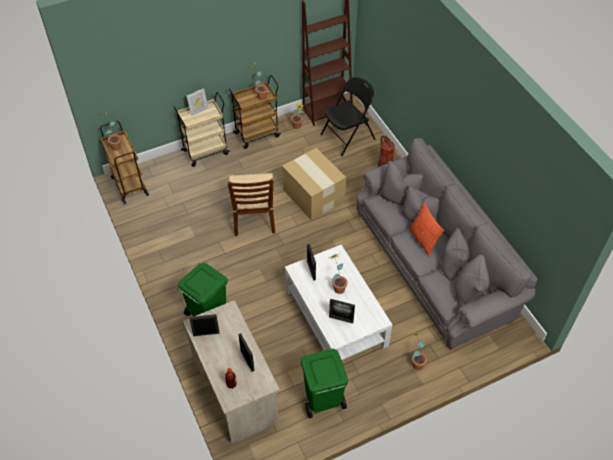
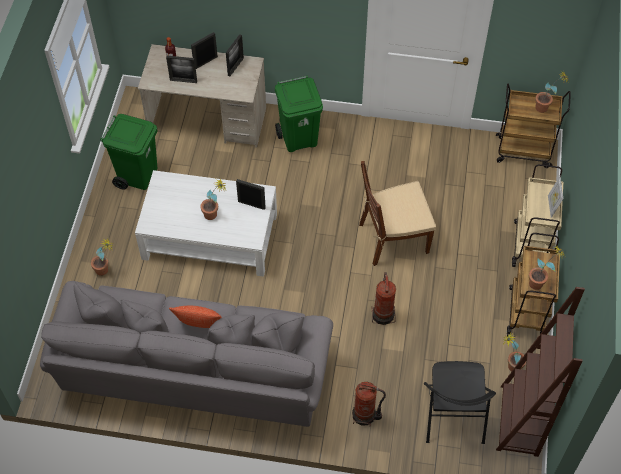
camera: 125 degrees right, 5 degrees up
brown chair [228,173,279,236] -> brown chair turned 45 degrees counterclockwise [359,161,436,266]
cardboard box [282,148,346,220] -> fire extinguisher [371,272,396,325]
picture frame [329,299,355,324] -> picture frame moved to [191,32,218,69]

